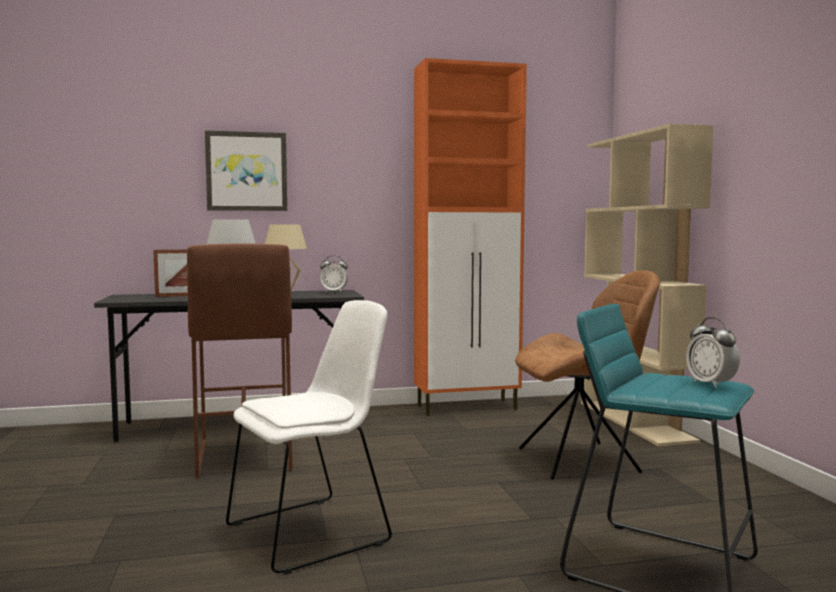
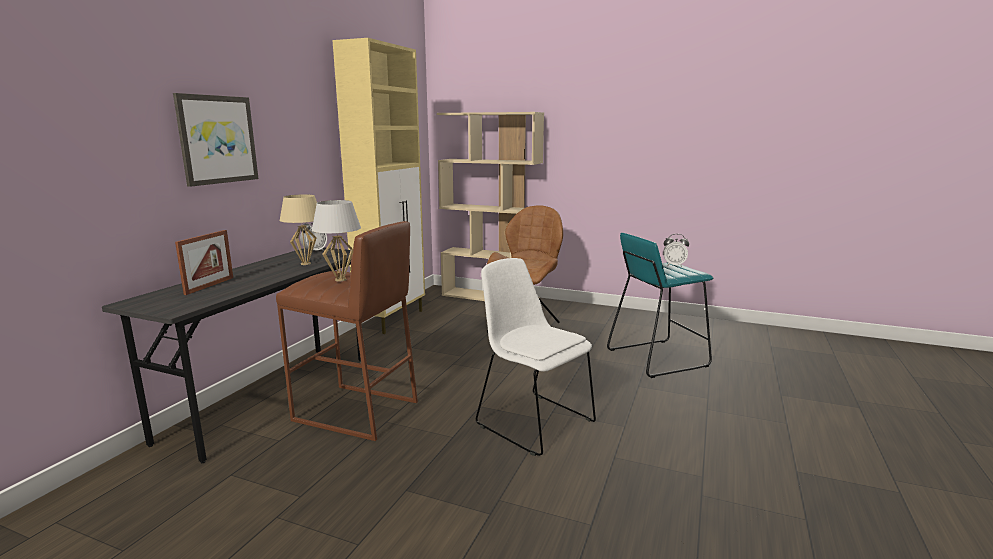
camera: 55 degrees left, 10 degrees up
white chair [226,300,392,575] -> white chair turned 45 degrees counterclockwise [476,258,596,456]
orange cabinet [414,58,527,416] -> beige cabinet [333,38,425,334]

